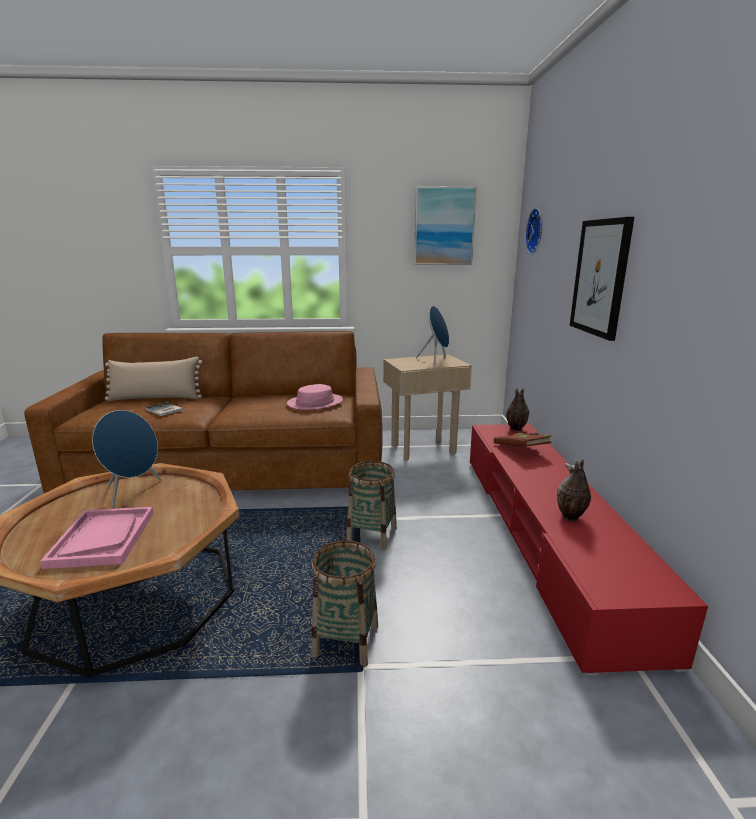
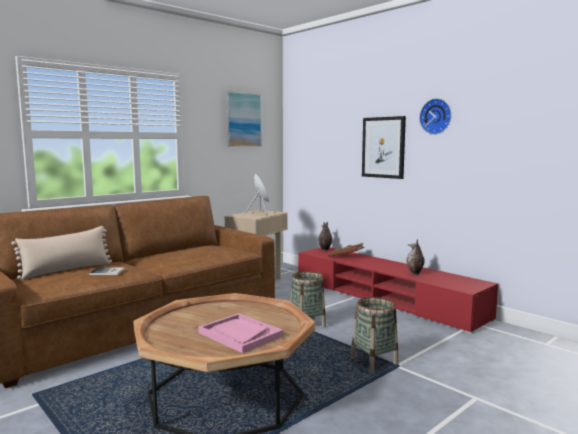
camera: 40 degrees left, 10 degrees down
blue speaker [92,410,162,508] -> none
pink hat [287,384,343,410] -> none
wall clock [525,208,542,255] -> wall clock moved to [419,98,452,135]

